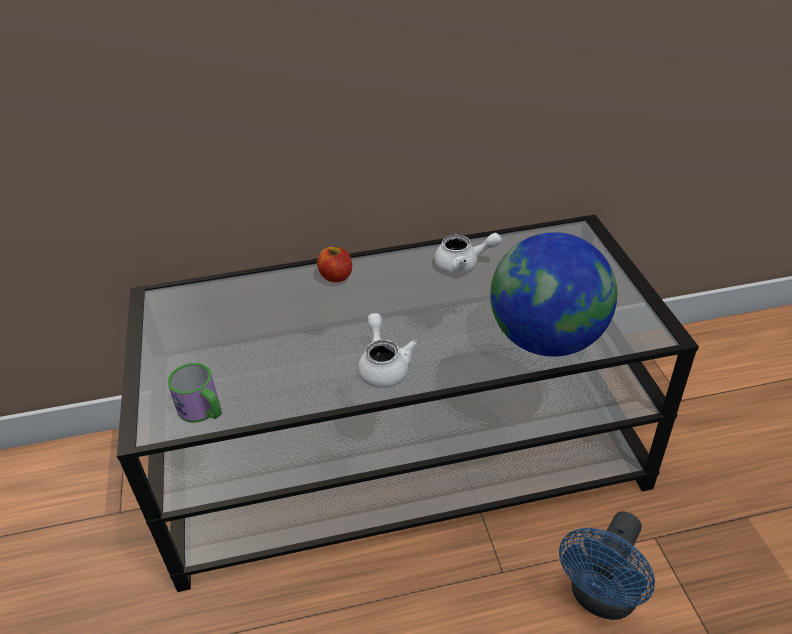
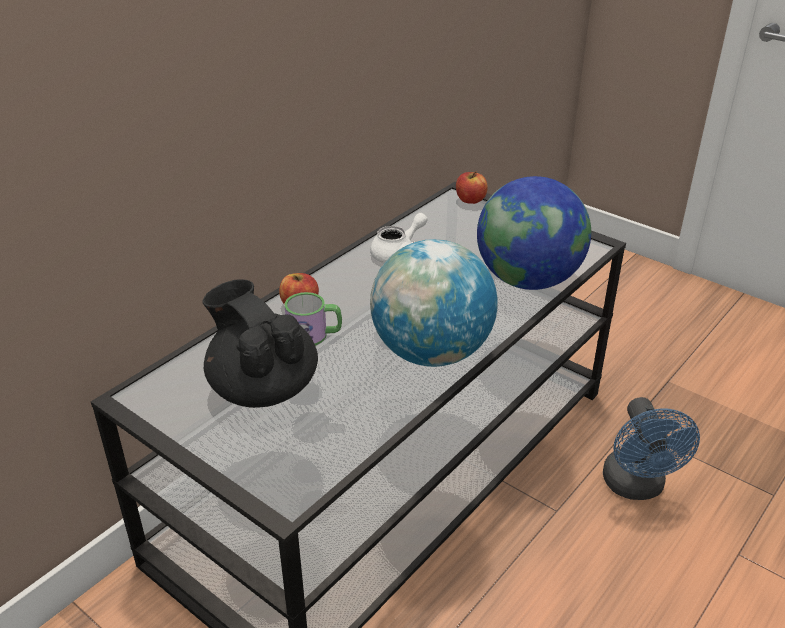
camera: 40 degrees left, 5 degrees down
mug [167,363,222,423] -> mug moved to [285,292,342,346]
white teapot [358,313,418,388] -> globe [370,239,498,367]
none -> black teapot [202,279,318,408]
none -> apple [456,171,488,204]

